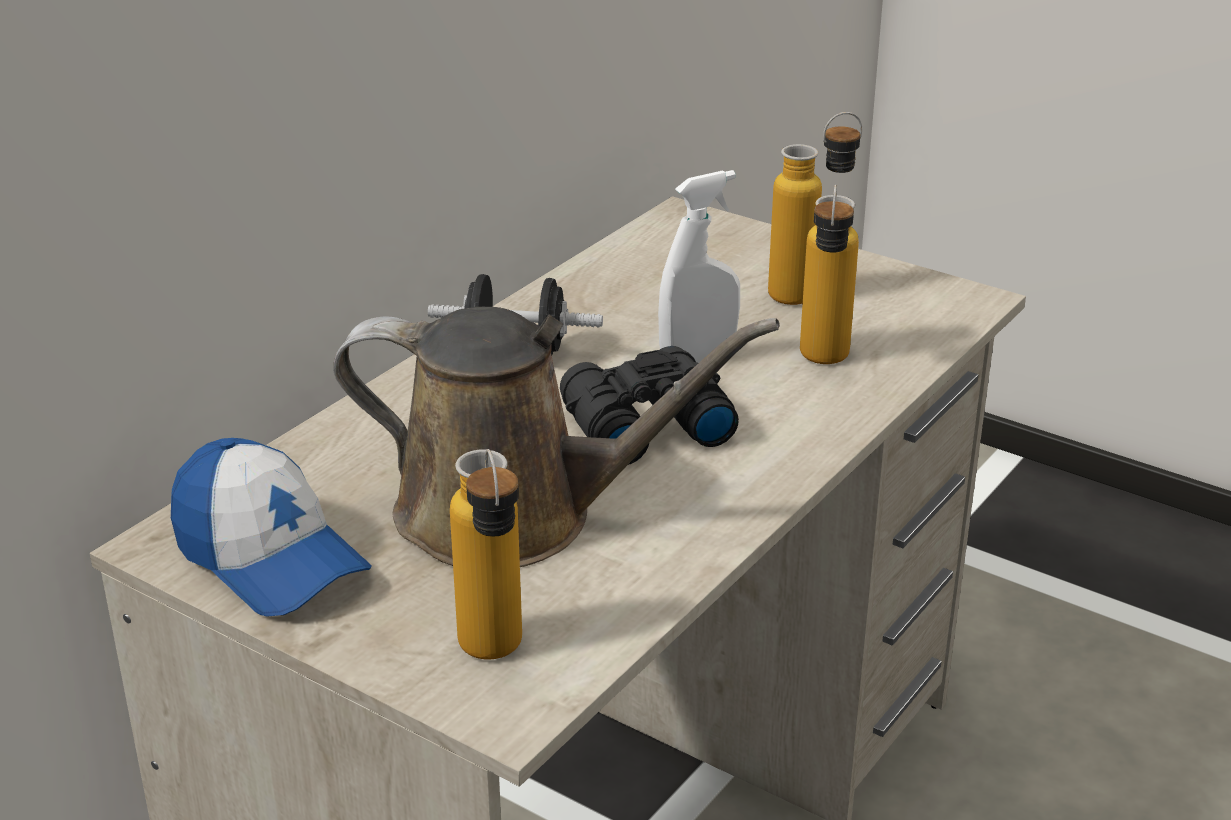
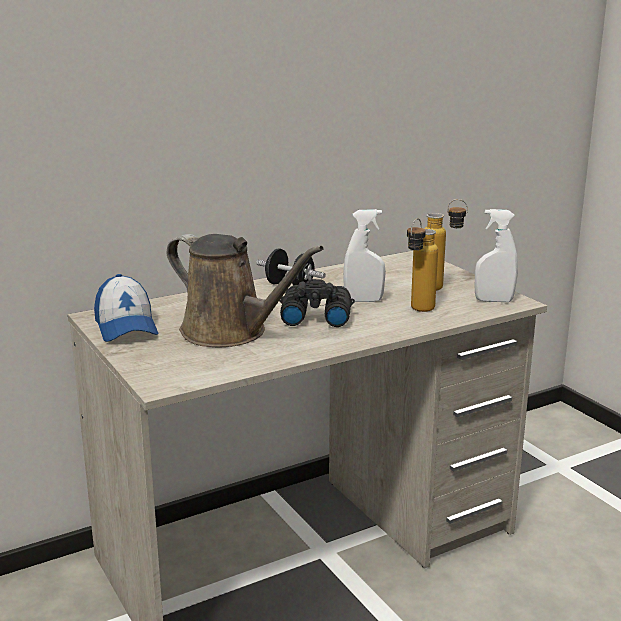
camera: 25 degrees right, 10 degrees down
bottle [450,449,522,660] -> none
none -> white spray bottle [475,209,518,302]

